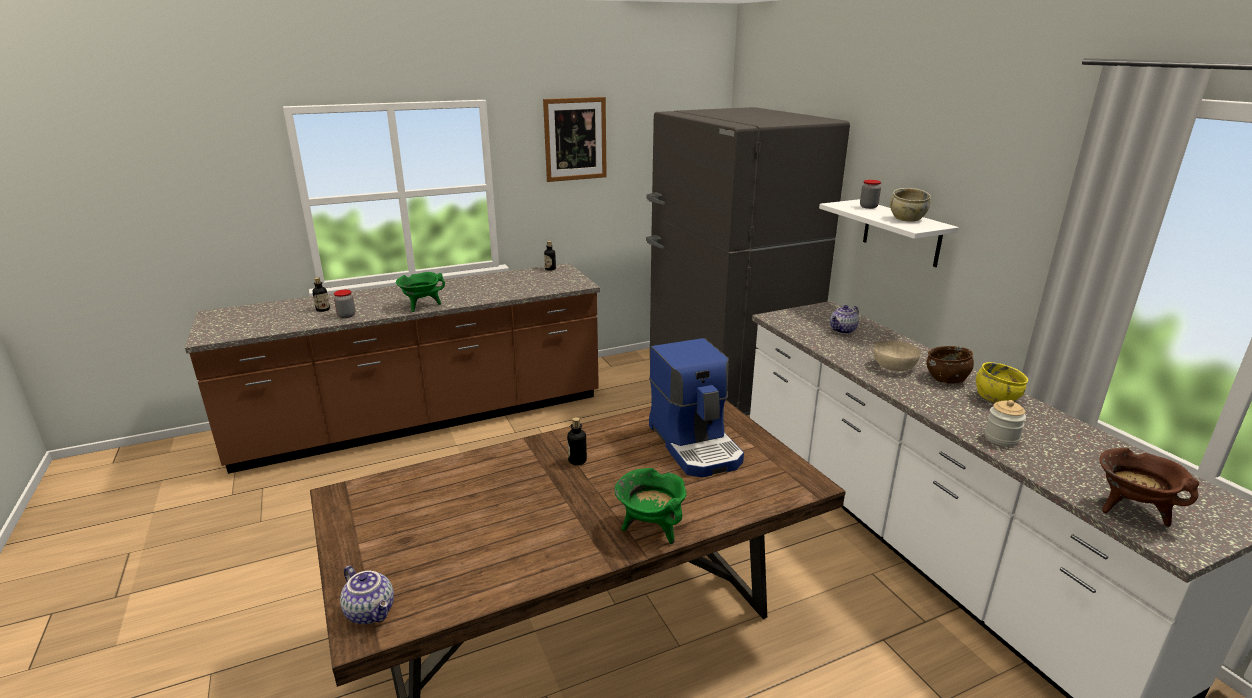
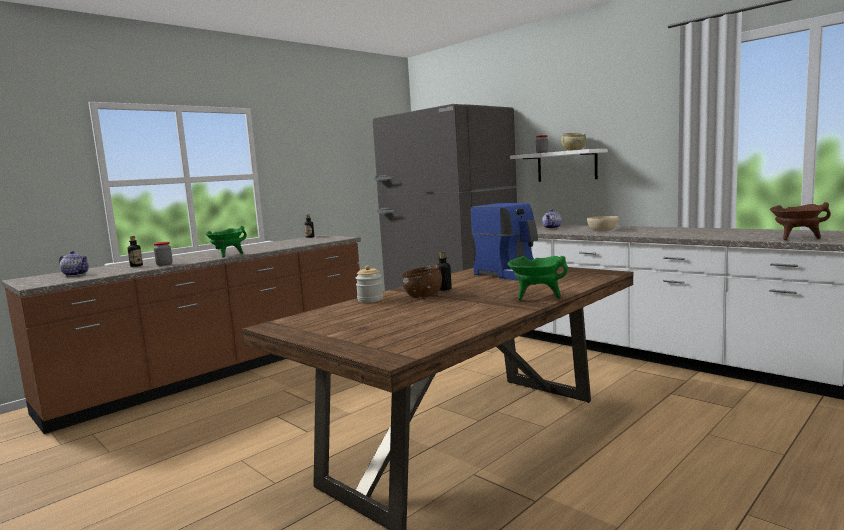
camera: 20 degrees left, 15 degrees down
teapot [340,565,394,624] -> teapot moved to [59,251,89,276]
picture [543,97,607,182] -> none
brown bowl [926,346,974,384] -> brown bowl moved to [402,265,442,298]
yellow bowl [976,362,1028,403] -> none
jar [984,400,1026,446] -> jar moved to [356,265,383,302]

